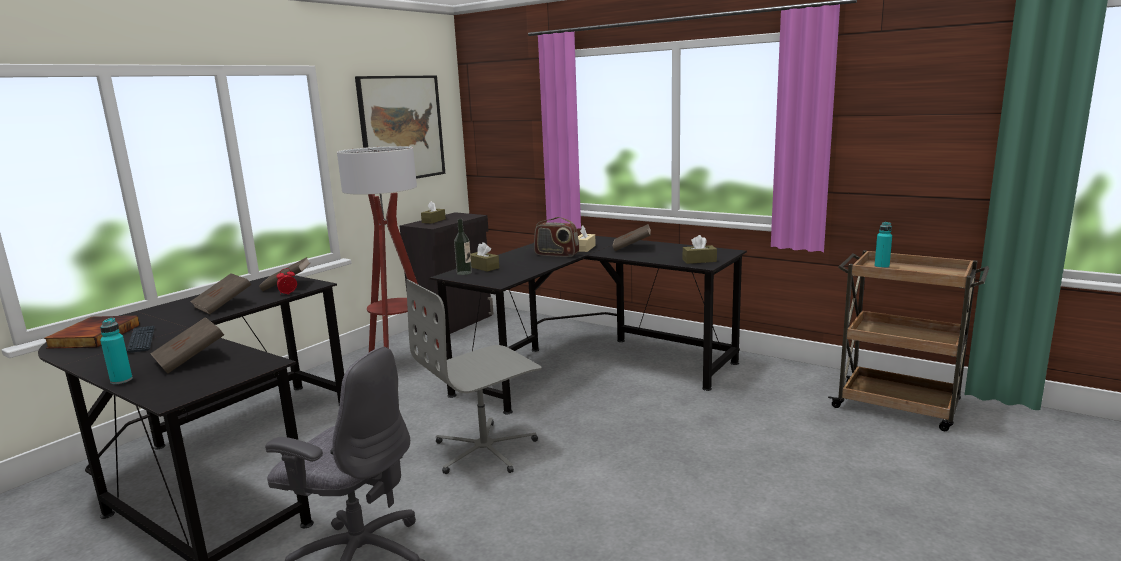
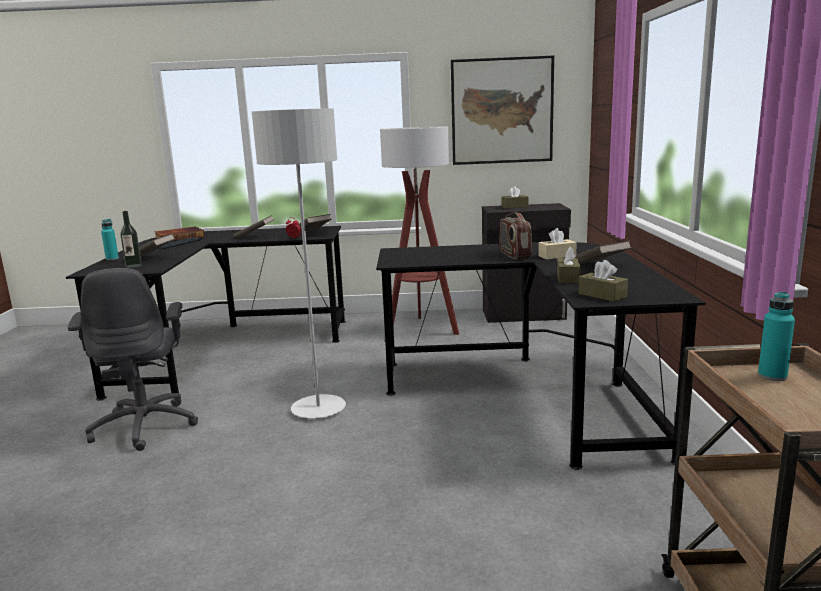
camera: 55 degrees right, 0 degrees up
grey office chair [406,279,541,474] -> grey floor lamp [252,108,346,418]
bottle [454,219,472,275] -> bottle moved to [120,211,142,268]
brown tissue box [471,242,499,272] -> brown tissue box moved to [557,246,581,283]

